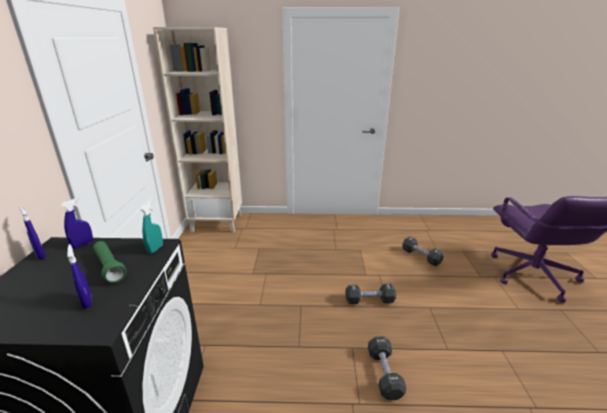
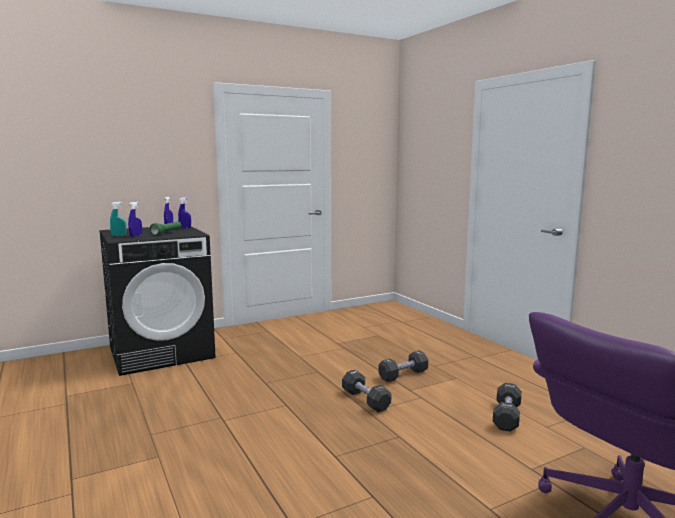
camera: 60 degrees right, 15 degrees down
turquoise spray bottle [140,201,163,254] -> turquoise spray bottle moved to [110,202,126,236]
beige bookcase [153,27,242,233] -> none
black dumbbell [368,336,407,400] -> black dumbbell moved to [378,350,428,382]

